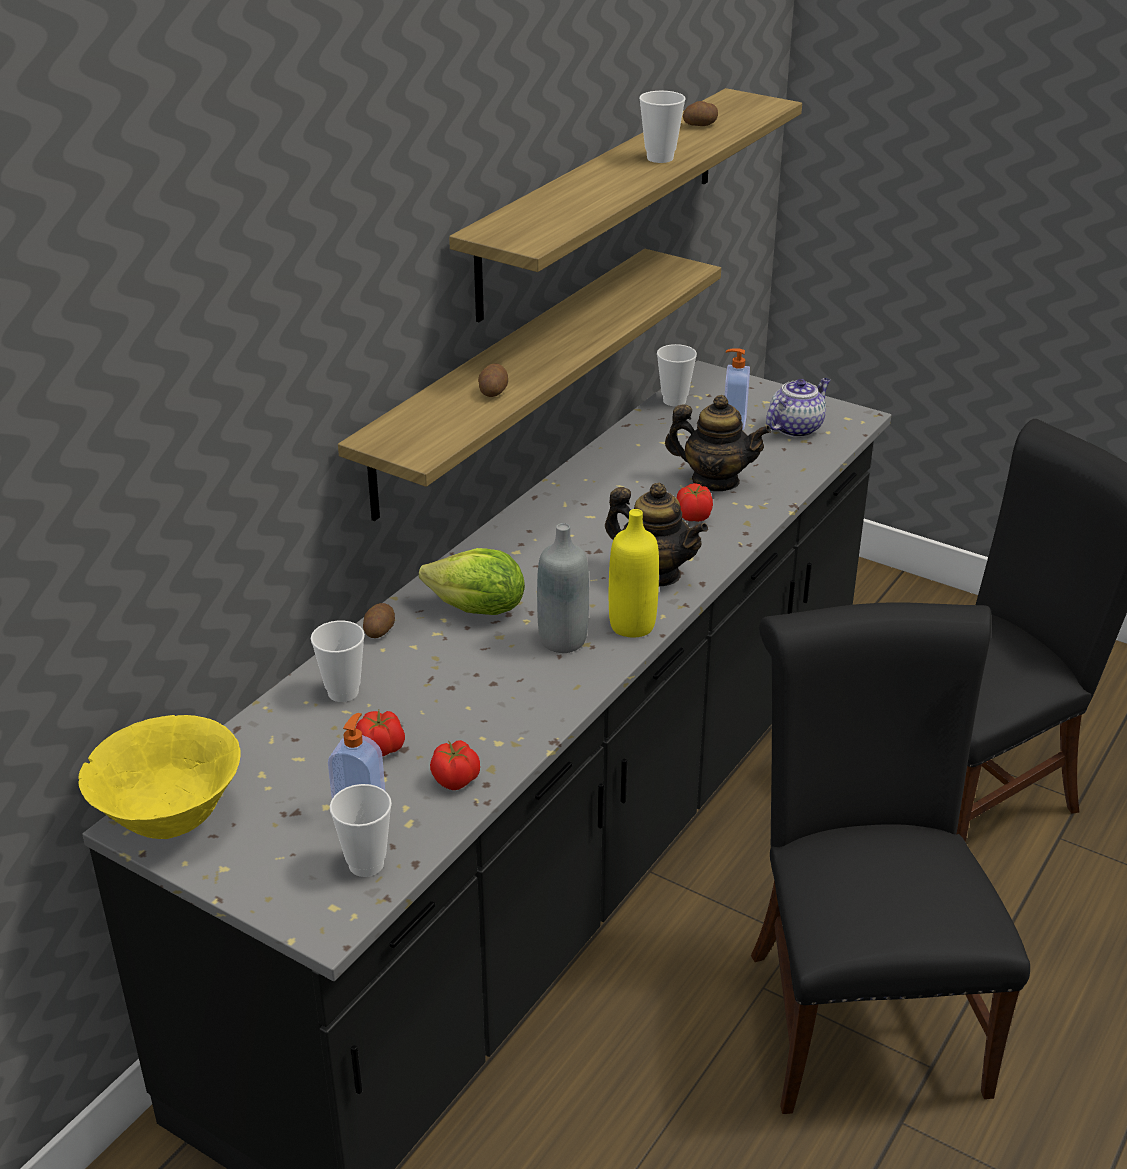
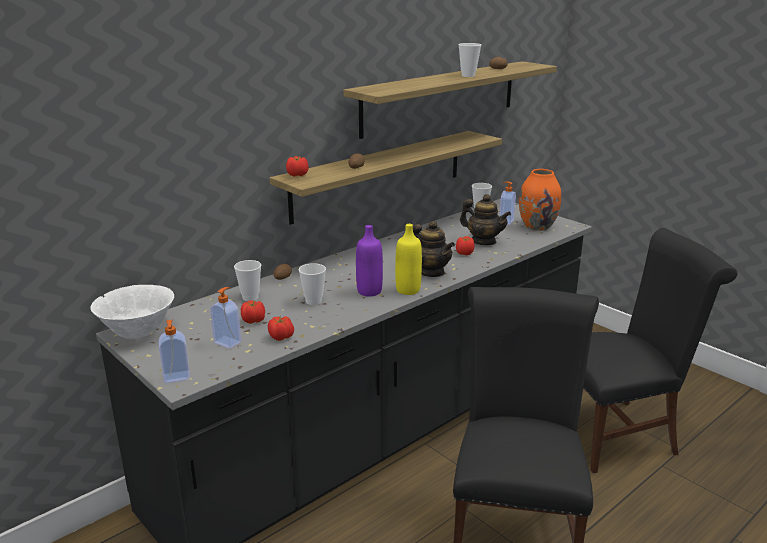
camera: 15 degrees right, 10 degrees down
yellow bowl [78,715,241,839] -> white bowl [91,285,174,339]
cup [330,784,392,877] -> cup moved to [299,263,326,305]
lettuce [419,548,525,615] -> none
grey bottle [537,523,589,653] -> purple bottle [356,225,383,297]
teapot [766,378,830,438] -> orange vase [519,169,561,231]
none -> soap dispenser [159,320,190,383]
none -> tomato [286,156,309,177]

